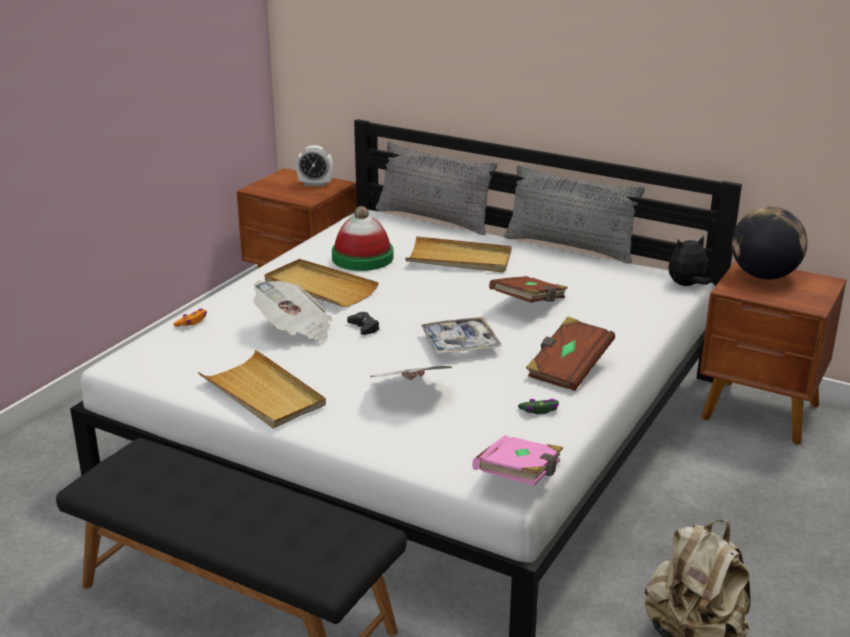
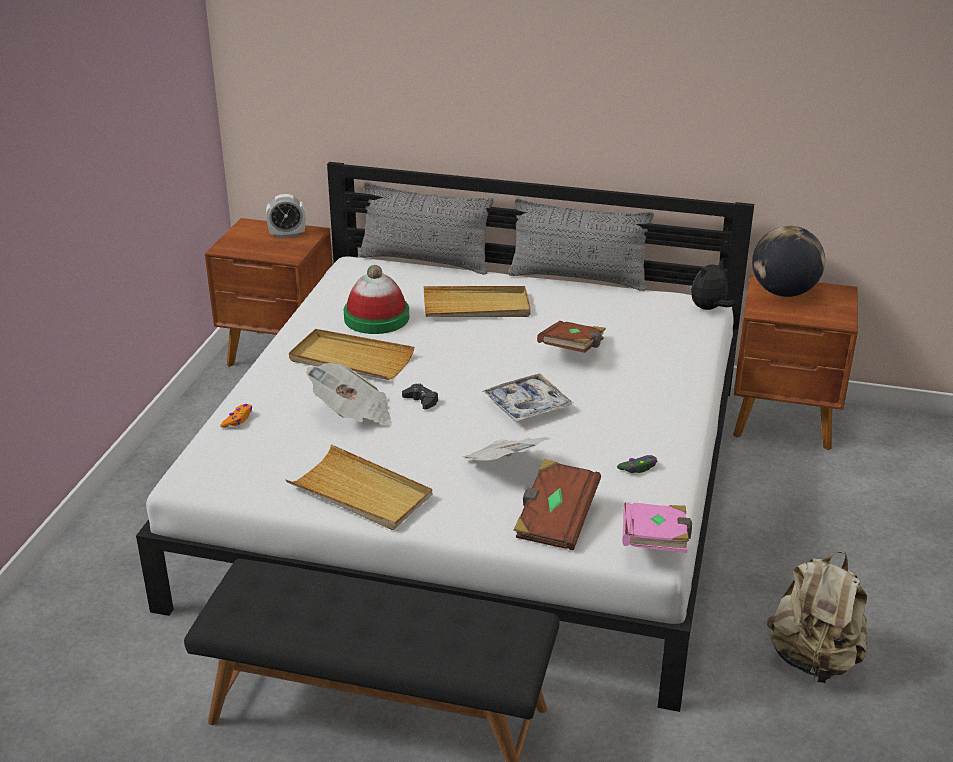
camera: 15 degrees left, 5 degrees up
brown book [526,317,615,391] -> brown book moved to [514,459,601,550]

